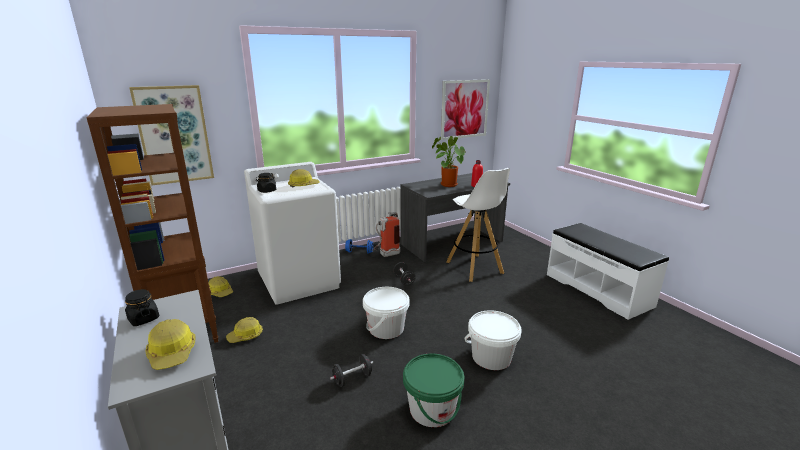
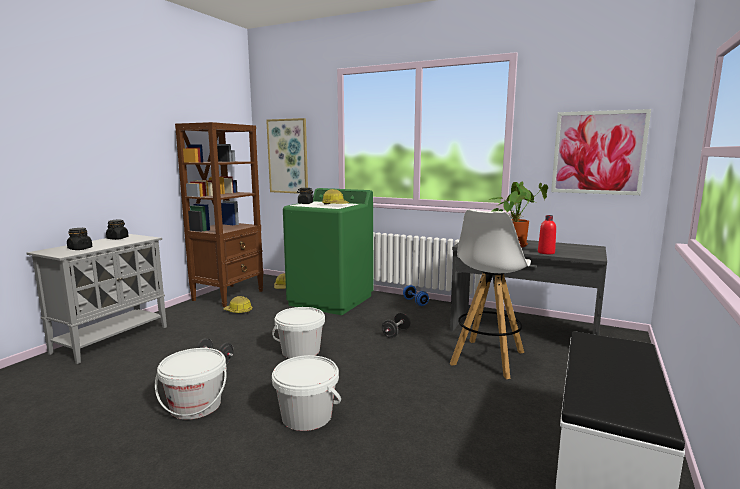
camera: 55 degrees right, 10 degrees down
hard hat [146,319,196,370] -> black jar [67,228,92,250]
white washing machine [244,162,341,305] -> green washing machine [283,188,374,315]
fire extinguisher [373,212,400,257] -> none
green bucket [403,354,464,427] -> white bucket [155,348,227,420]

